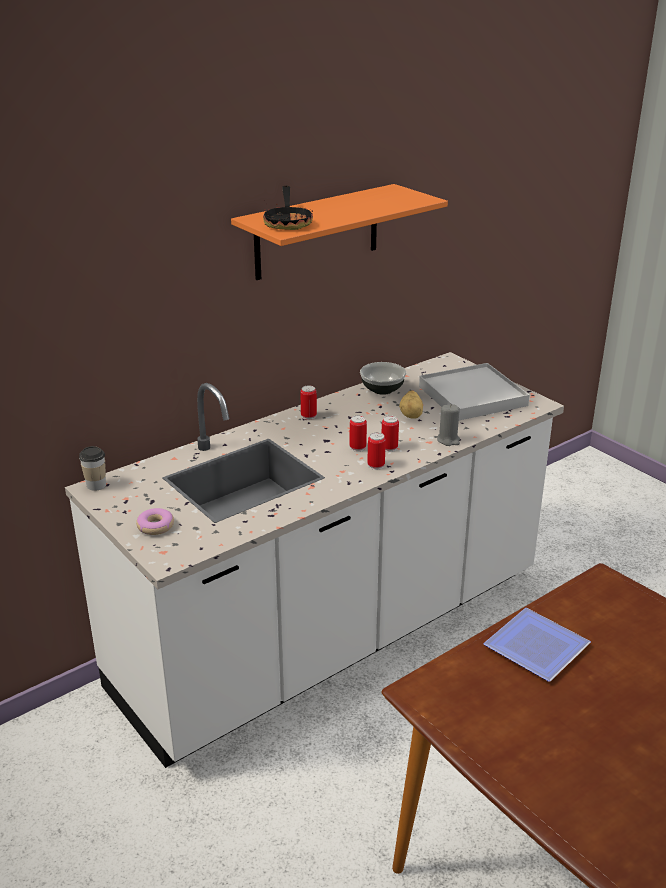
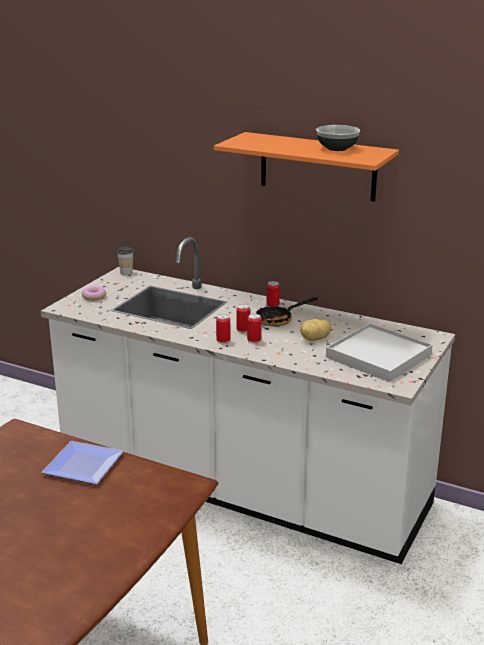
camera: 65 degrees right, 5 degrees down
frying pan [263,186,313,230] -> frying pan moved to [256,297,318,327]
bowl [360,362,406,395] -> bowl moved to [316,125,360,151]
grey candle [437,404,460,446] -> none

